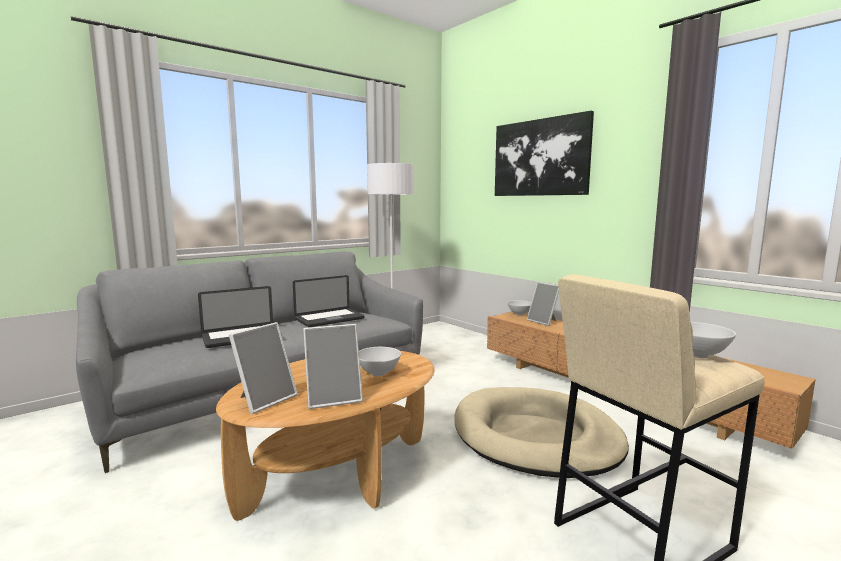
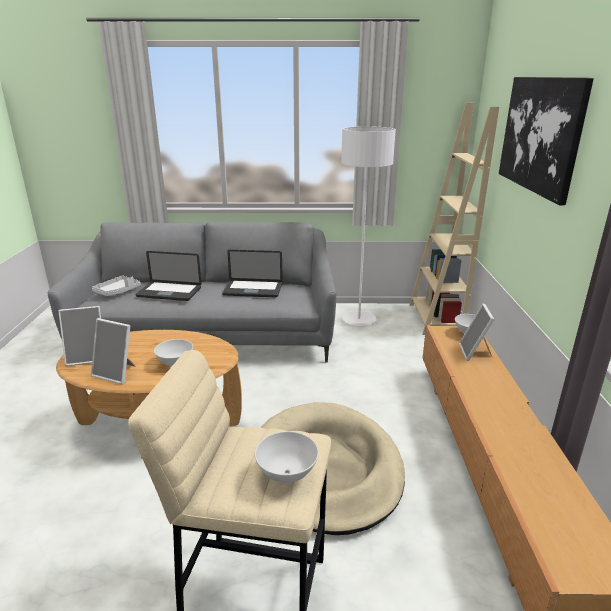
camera: 40 degrees right, 15 degrees up
none -> grey tray [92,275,141,296]
none -> beige bookcase [410,102,499,335]

